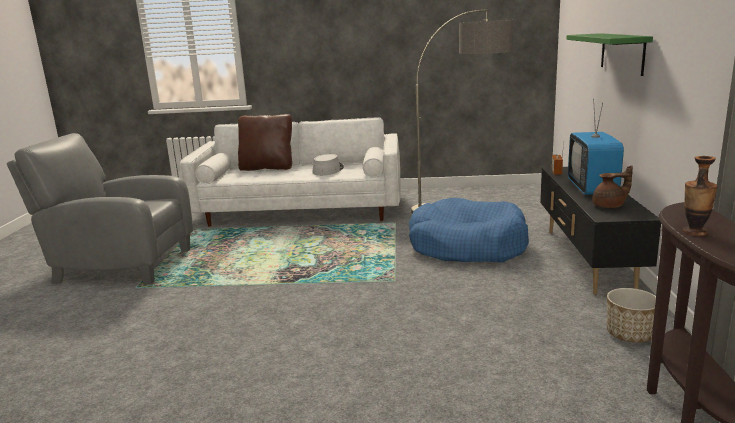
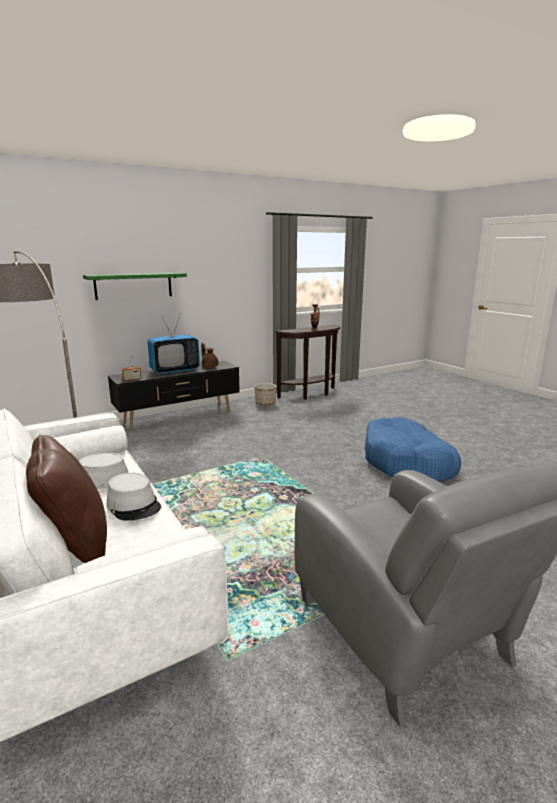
camera: 125 degrees left, 0 degrees up
blue dog bed [409,198,529,262] -> blue dog bed moved to [365,417,461,482]
none -> grey hat [107,473,161,520]

